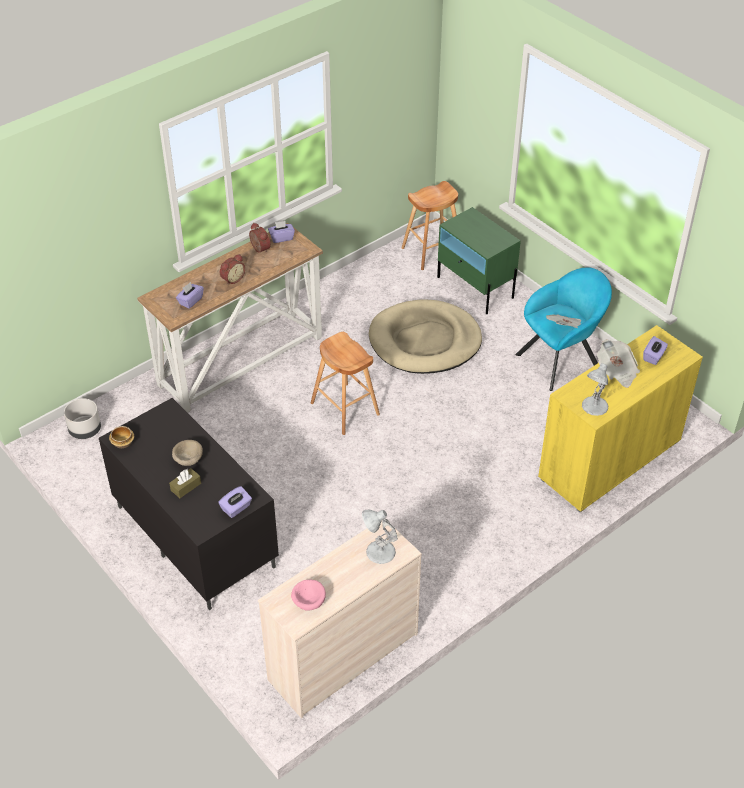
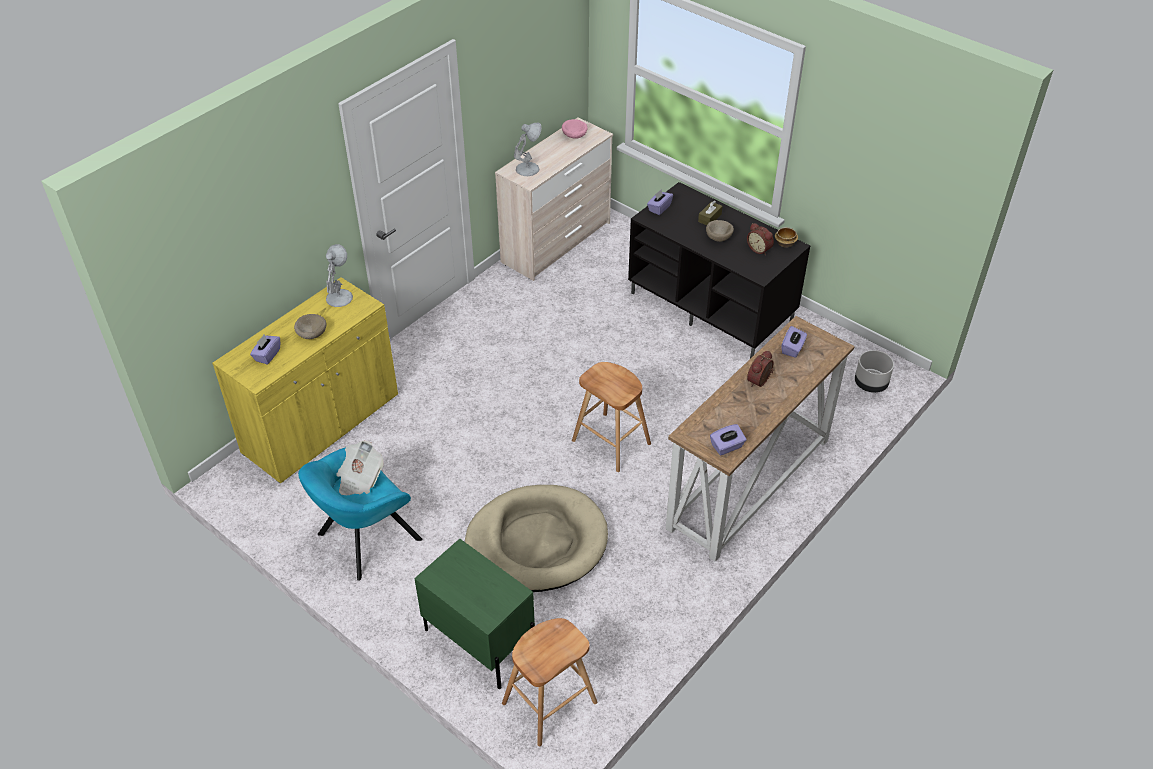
camera: 170 degrees right, 0 degrees up
alarm clock [249,223,271,253] -> alarm clock moved to [747,223,774,255]
newspaper [597,339,640,388] -> beige bowl [294,314,327,339]

